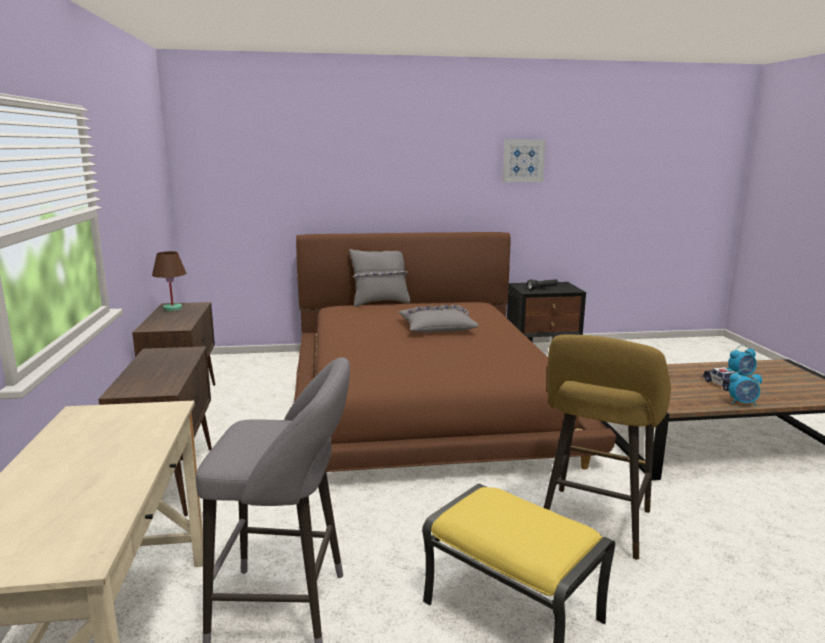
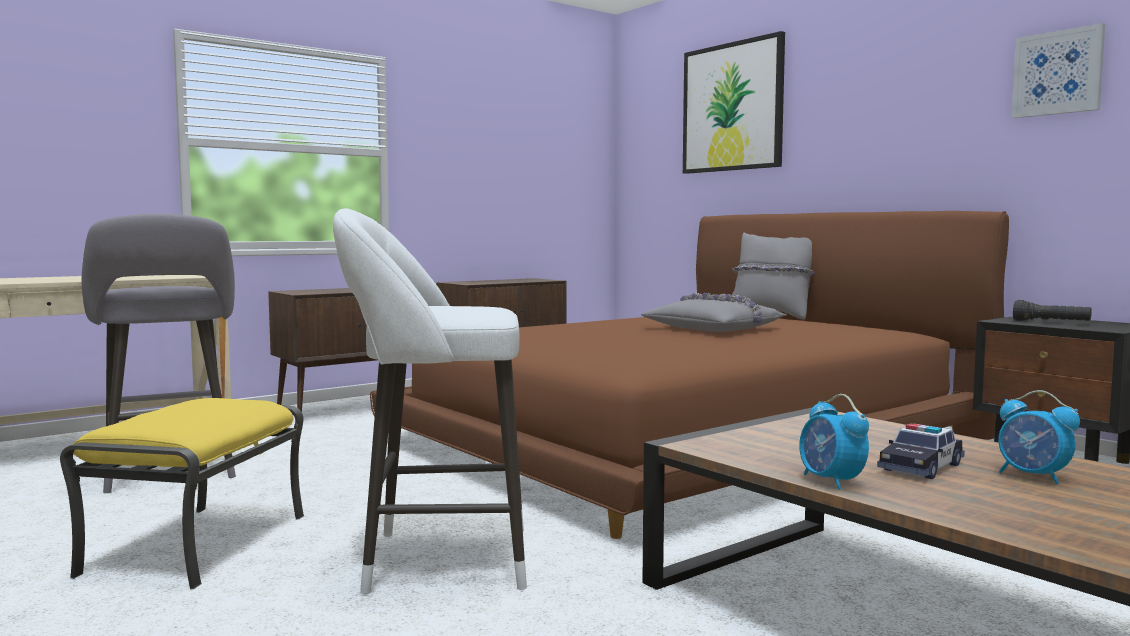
camera: 60 degrees right, 10 degrees down
brown table lamp [152,251,187,311] -> none
yellow stool [544,334,671,560] -> white stool [333,208,527,594]
none -> picture [683,31,785,174]

